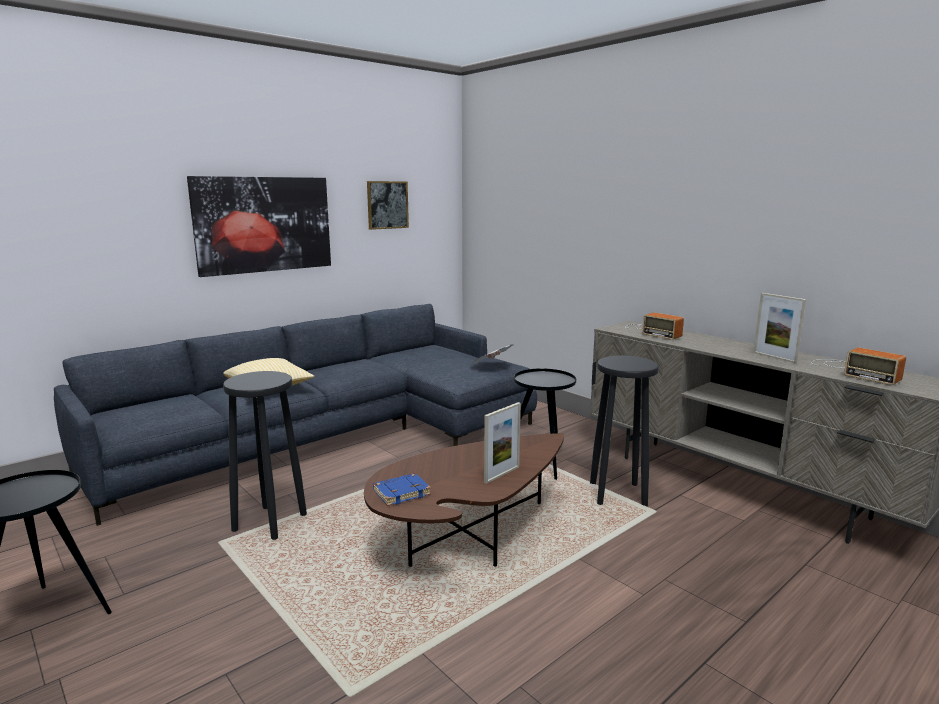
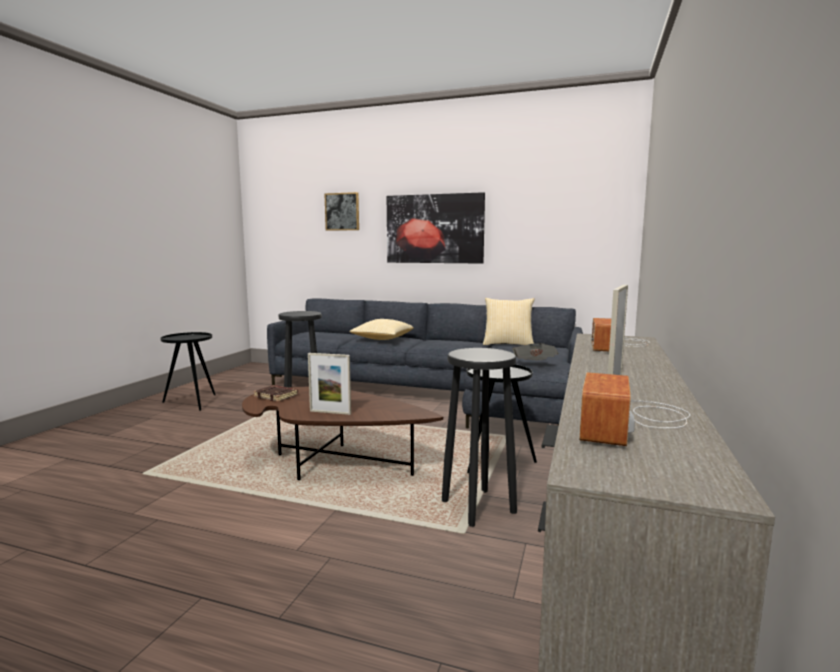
camera: 60 degrees right, 5 degrees down
picture [367,181,409,230] -> picture moved to [325,192,359,231]
blue book [373,473,431,506] -> brown book [253,385,298,402]
none -> pillow [483,298,535,345]

